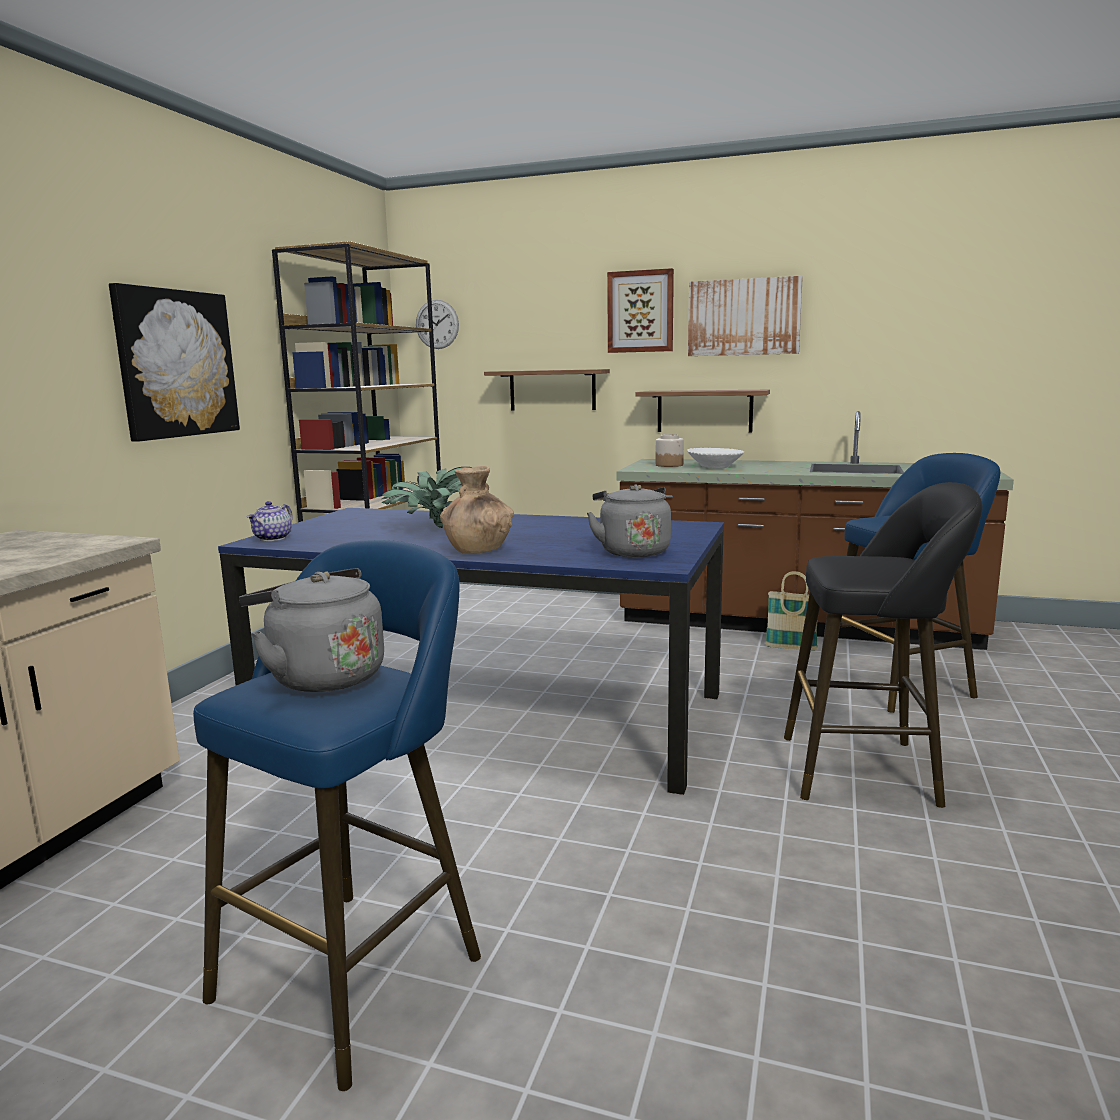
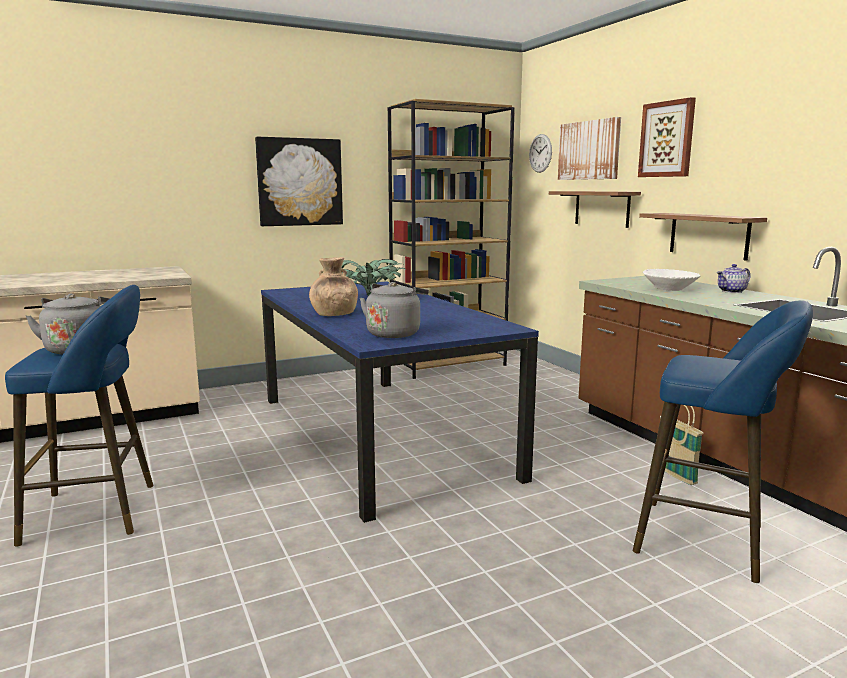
camera: 45 degrees right, 0 degrees up
teapot [247,501,293,541] -> teapot moved to [717,264,751,293]
jar [656,434,684,467] -> none
picture [688,276,803,356] -> picture moved to [558,117,621,180]
black stool [784,482,982,808] -> none

